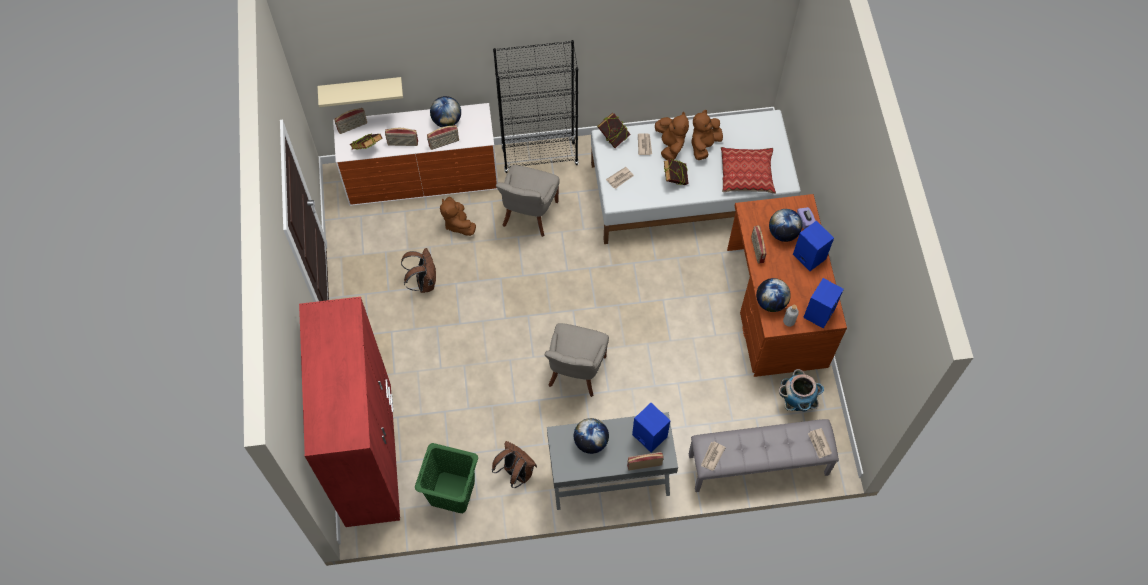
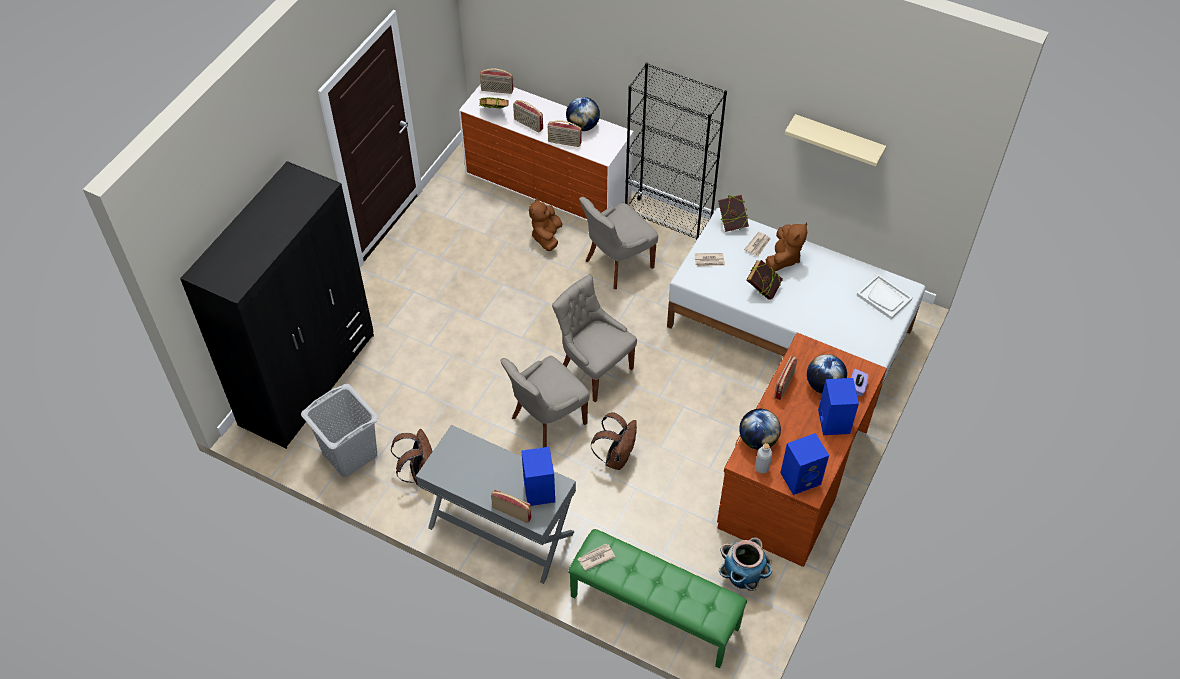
camera: 35 degrees right, 10 degrees down
red wardrobe [299,297,400,527] -> black wardrobe [180,161,374,449]
beige shelf [317,77,403,107] -> beige shelf moved to [785,114,886,166]
brown backpack [401,248,436,293] -> brown backpack moved to [591,412,637,470]
green laundry basket [415,443,478,513] -> grey laundry basket [301,384,379,477]
globe [574,418,609,454] -> none
grey bench [689,419,839,492] -> green bench [568,529,747,668]
brown plush toy [692,110,723,160] -> none
pillow [721,147,776,194] -> none
newspaper [808,428,832,458] -> none
none -> grey chair [552,275,637,402]
none -> white tray [856,274,912,319]

